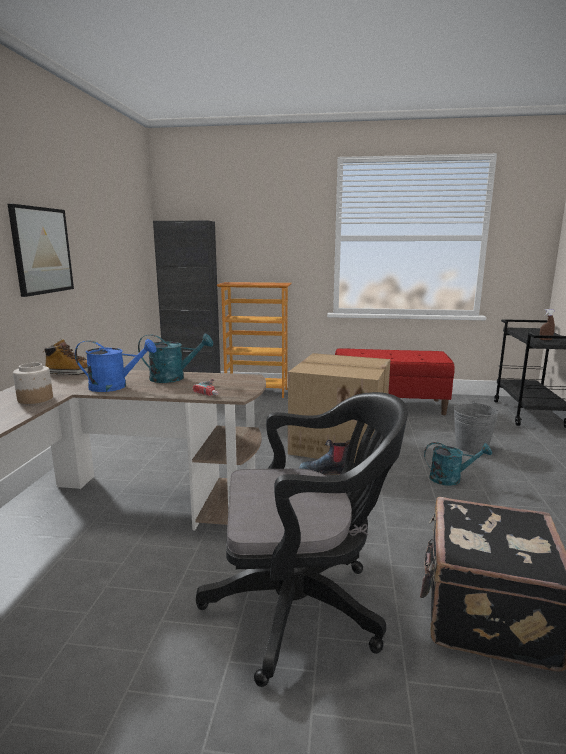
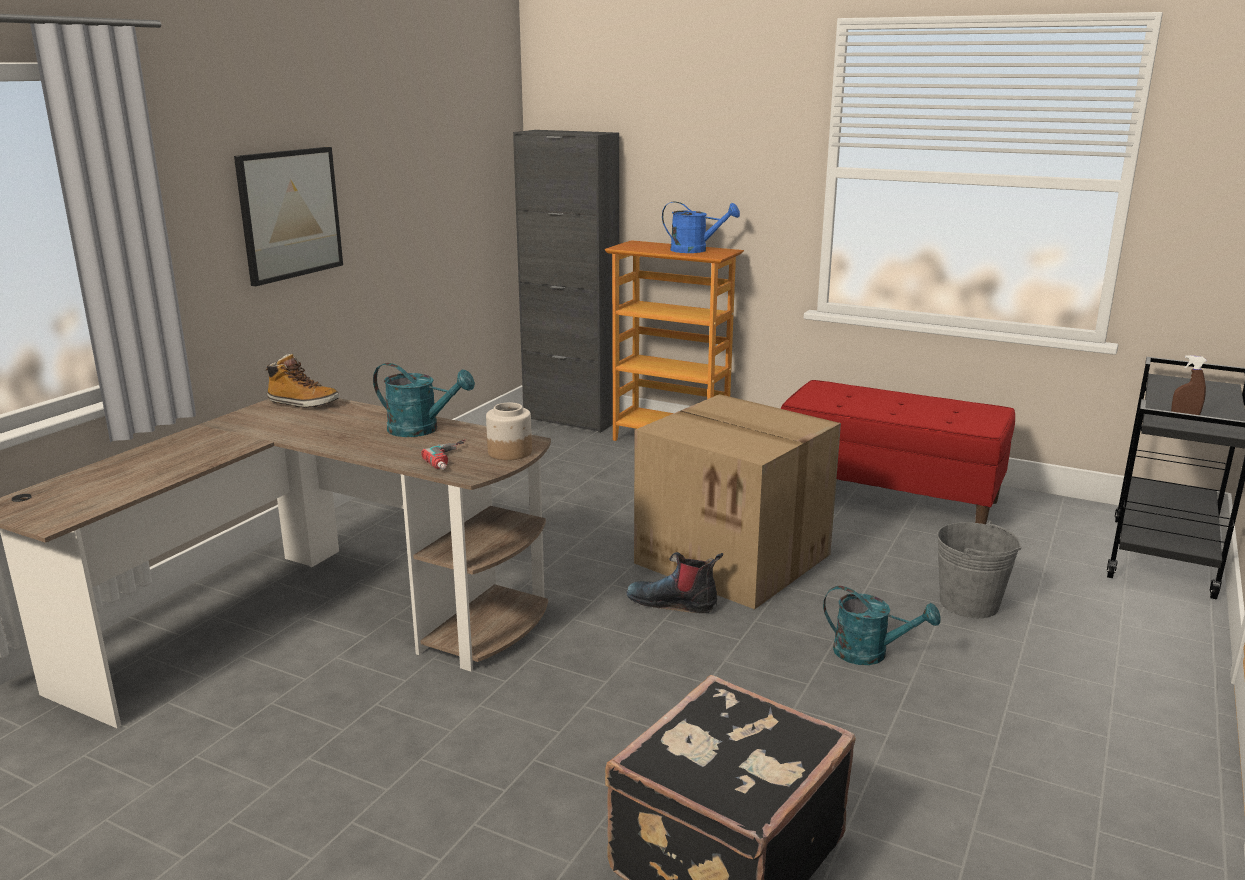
camera: 20 degrees right, 5 degrees up
jar [13,363,53,404] -> jar moved to [486,403,532,460]
blue watering can [75,339,156,392] -> blue watering can moved to [662,202,740,253]
black office chair [196,392,408,687] -> none

